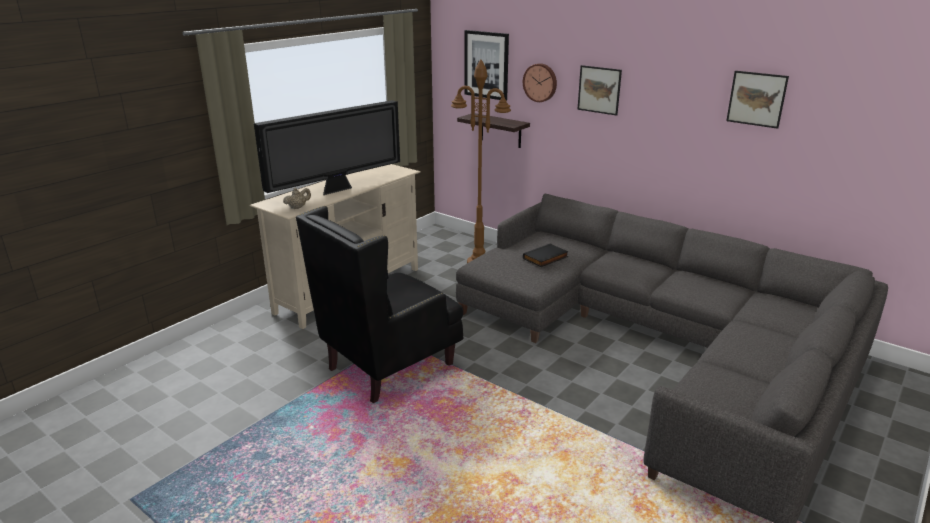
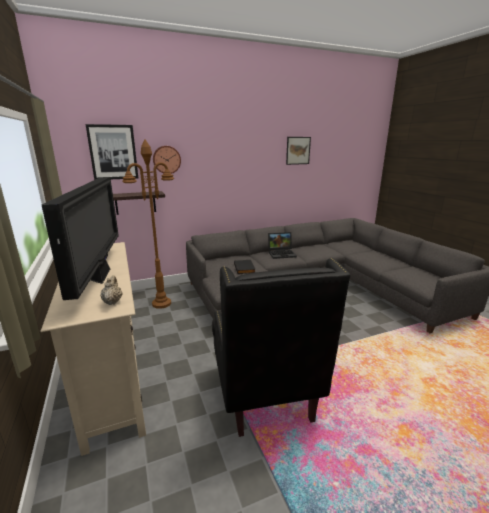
camera: 60 degrees left, 5 degrees down
picture [578,65,622,116] -> none
none -> laptop [268,232,297,259]

